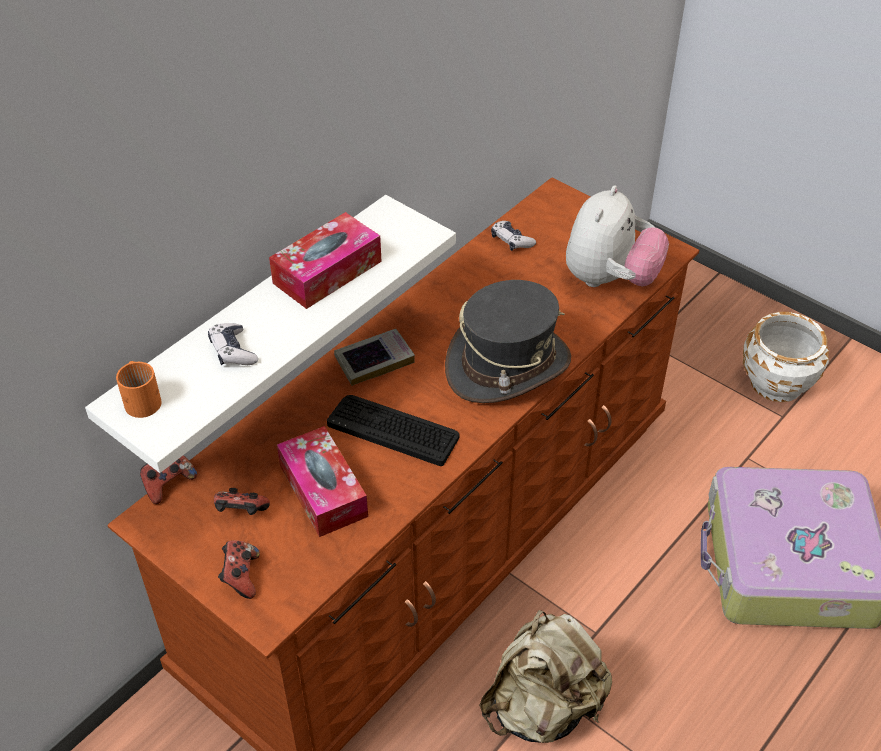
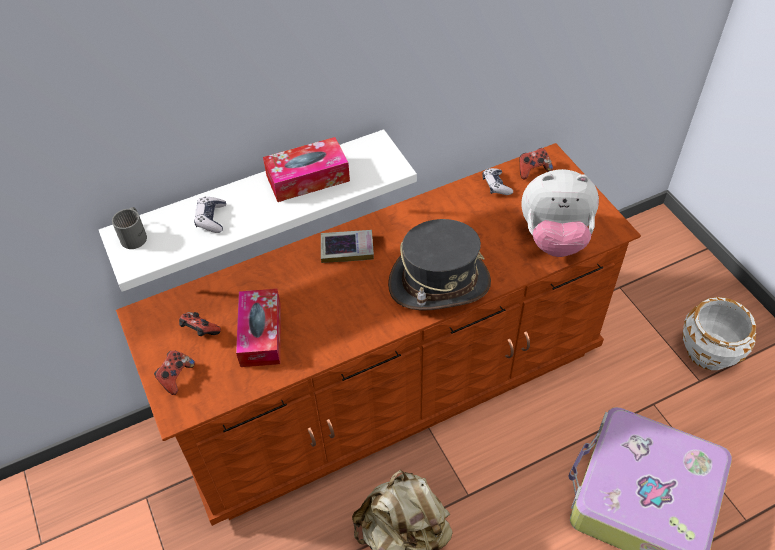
camera: 25 degrees right, 5 degrees up
orange mug [116,361,162,418] -> grey mug [112,207,147,249]
game controller [140,455,197,504] -> game controller moved to [519,148,553,180]
keyboard [327,395,460,466] -> none
plush toy [566,185,669,287] -> plush toy turned 45 degrees clockwise [521,169,599,257]

